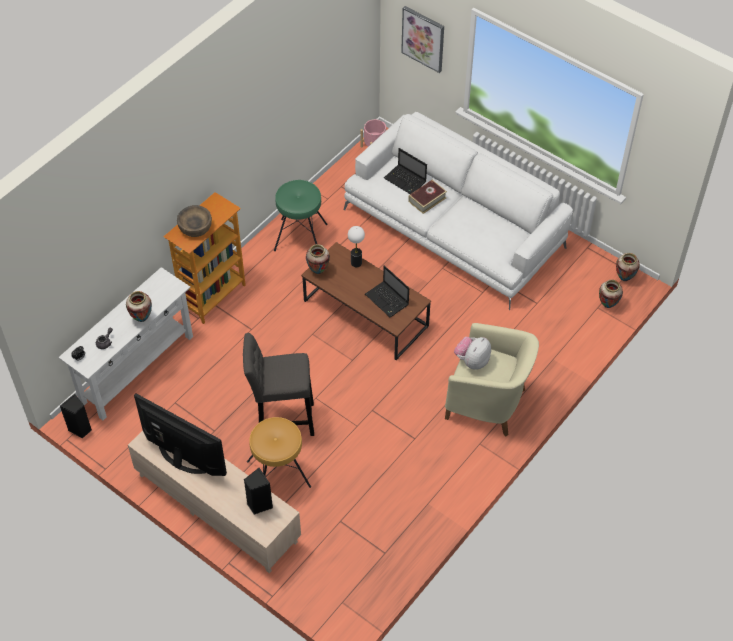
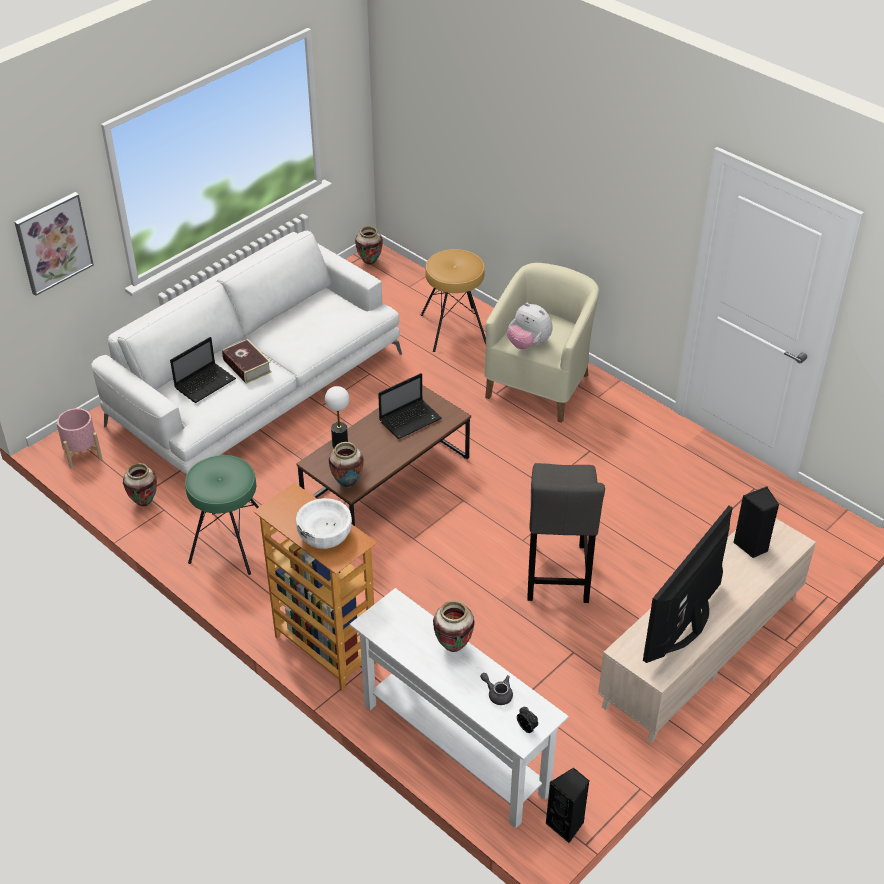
camera: 85 degrees left, 10 degrees down
brown bowl [177,205,212,237] -> white bowl [296,498,352,549]
brown stool [247,417,311,488] -> brown stool moved to [420,249,486,352]
vase [599,279,623,308] -> vase moved to [123,463,157,507]

